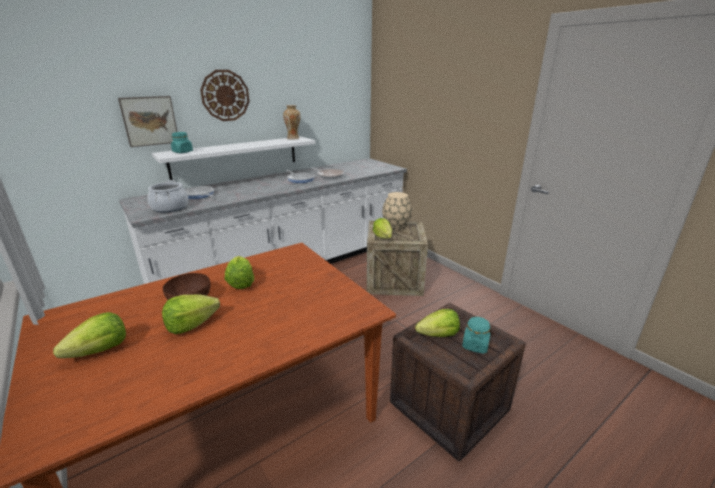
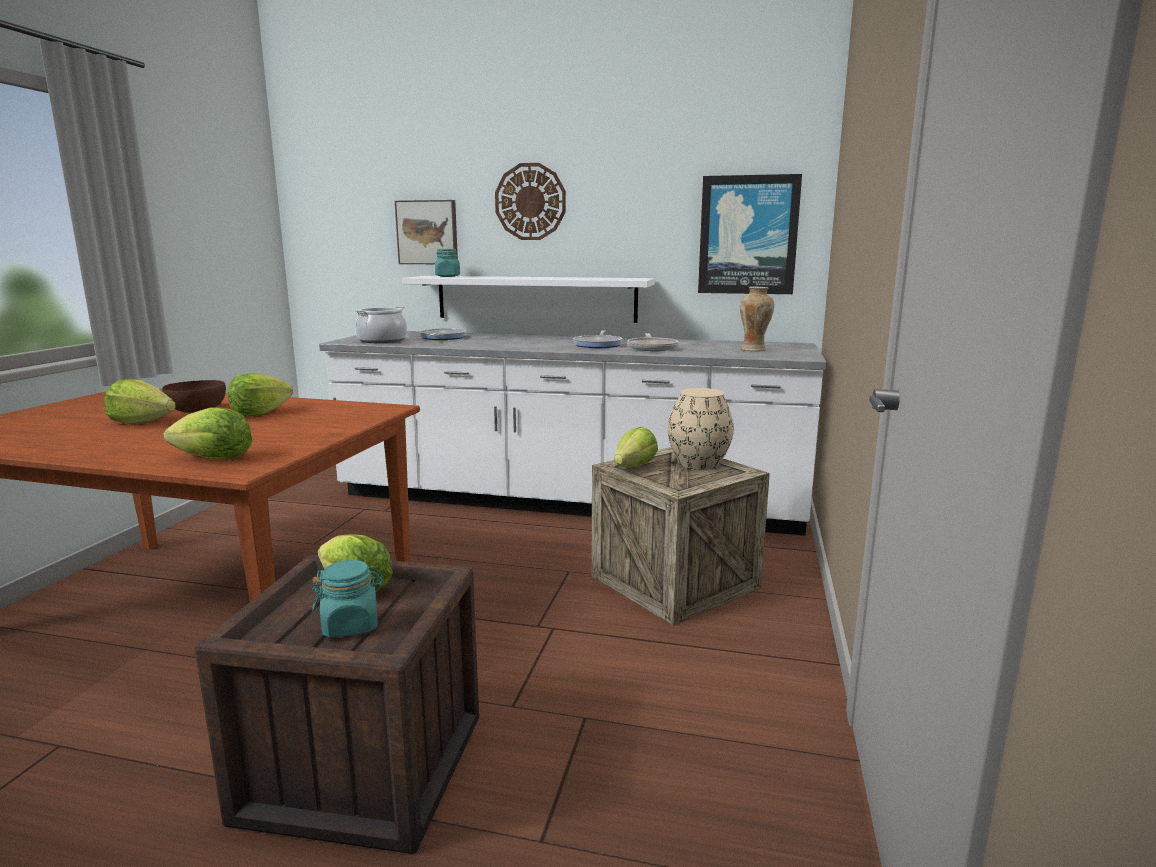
camera: 50 degrees right, 10 degrees down
lettuce [53,312,126,358] -> lettuce moved to [163,407,252,459]
vase [283,105,301,140] -> vase moved to [740,286,774,351]
none -> picture [698,174,802,294]

